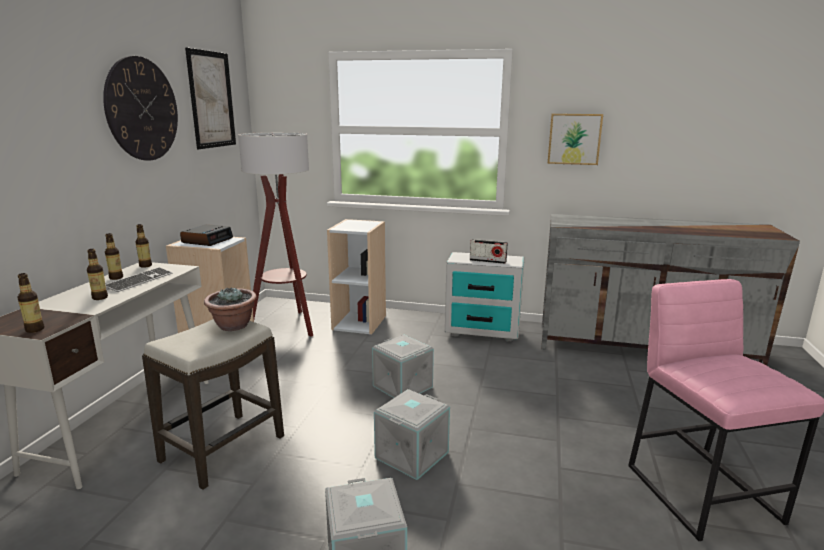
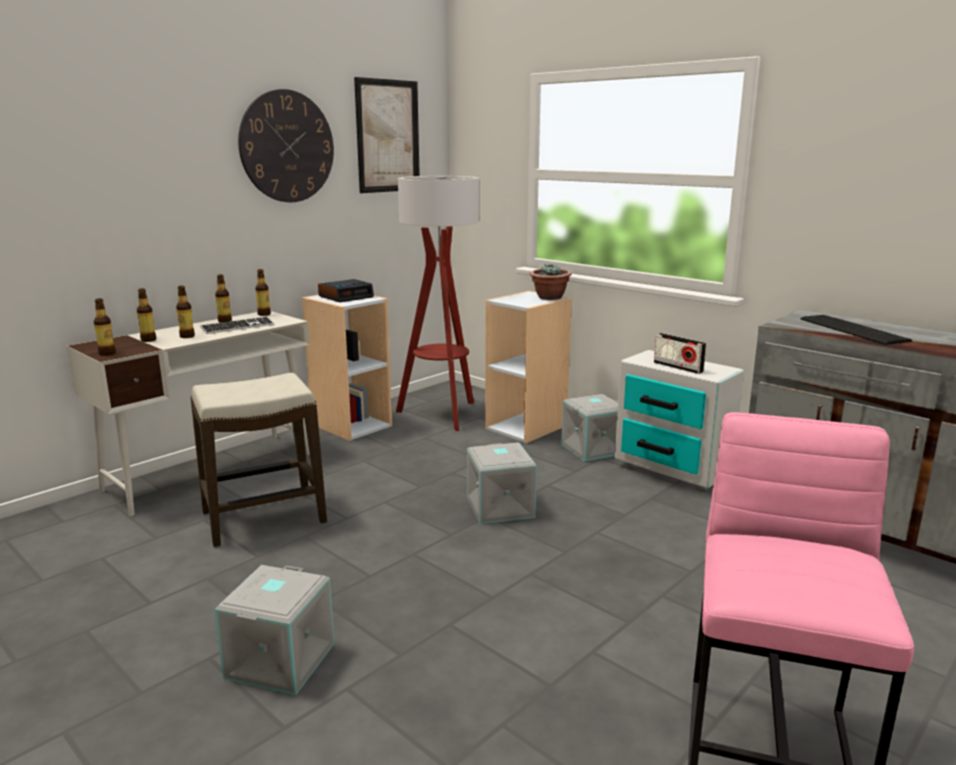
camera: 30 degrees right, 0 degrees up
potted plant [204,287,257,331] -> potted plant moved to [530,264,572,300]
grey storage box [374,389,450,480] -> grey storage box moved to [561,394,618,462]
picture [548,114,603,165] -> none
none -> bottle [137,288,156,342]
none -> keyboard [801,315,912,345]

